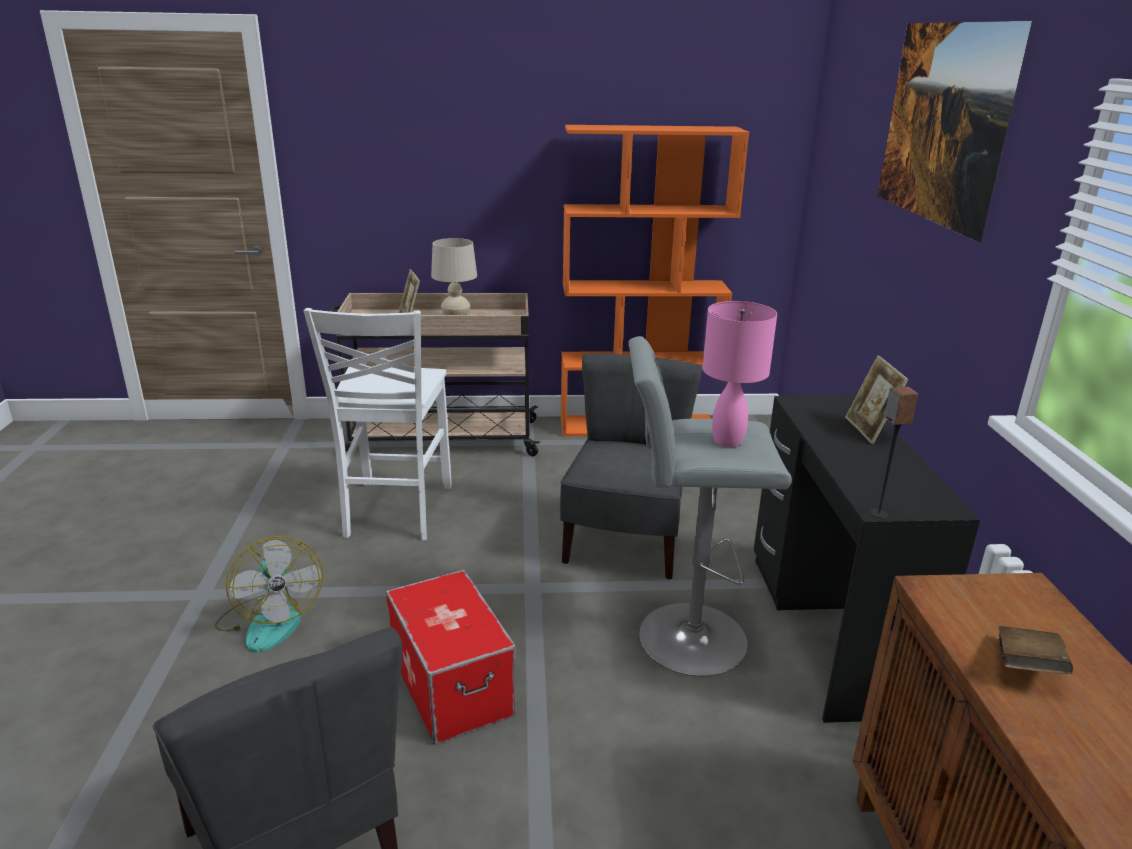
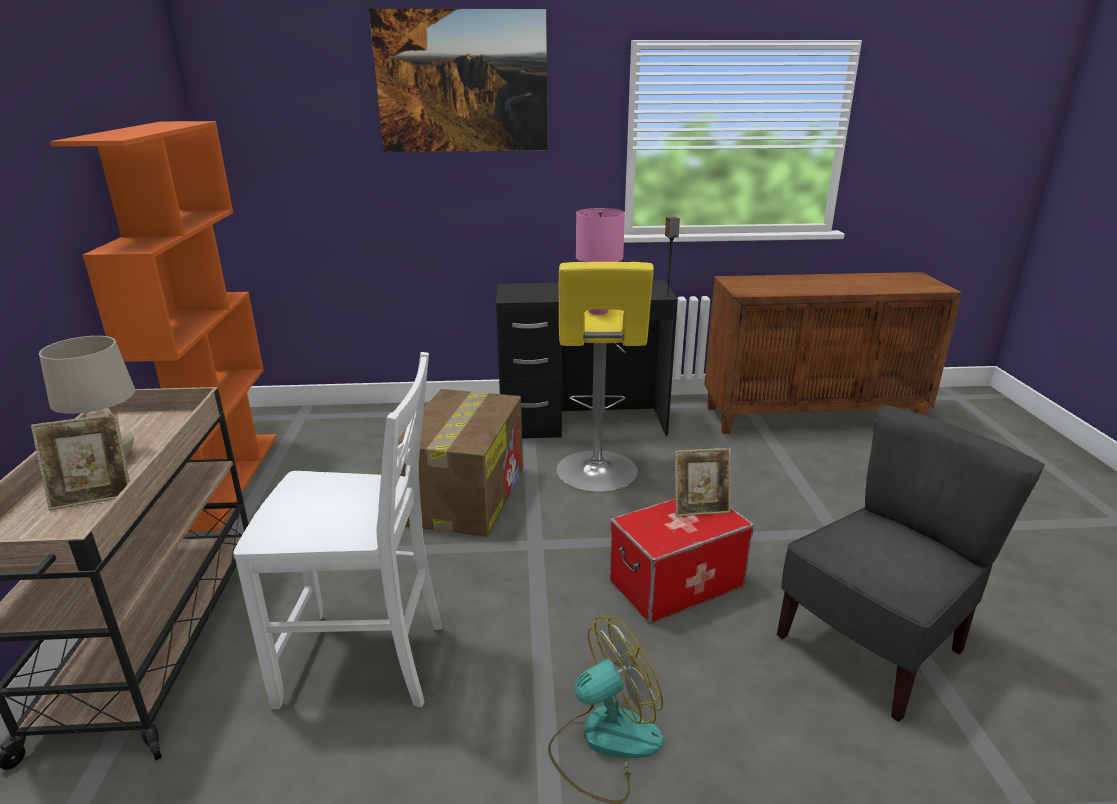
camera: 90 degrees left, 0 degrees up
grey chair [560,353,702,579] -> cardboard box [398,389,523,537]
grey stool [628,336,792,677] -> yellow stool [557,262,654,492]
picture frame [845,355,909,444] -> picture frame moved to [675,448,731,517]
brown book [999,626,1073,674] -> none

